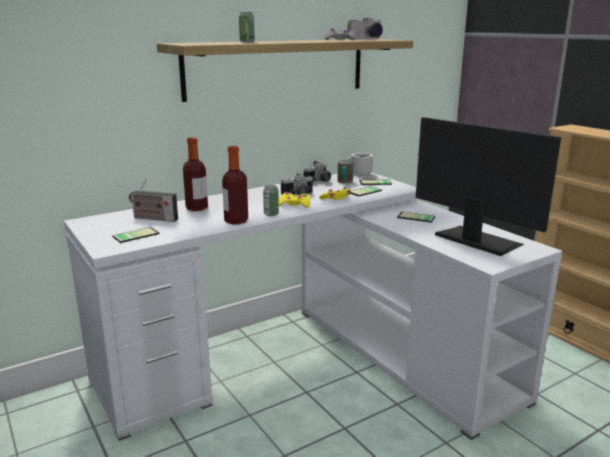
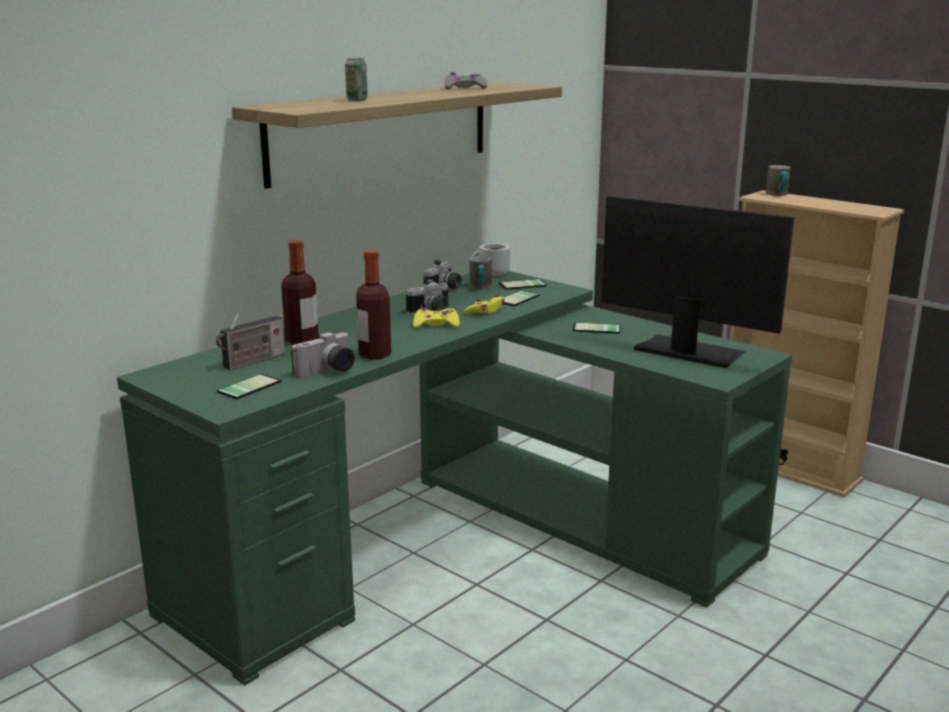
camera: 15 degrees left, 0 degrees up
white desk [64,172,562,441] -> green desk [117,271,792,686]
radio [129,178,178,222] -> radio turned 45 degrees counterclockwise [216,305,285,370]
can [263,185,279,216] -> none
camera [348,18,383,39] -> camera moved to [291,332,355,378]
none -> mug [766,165,791,196]

